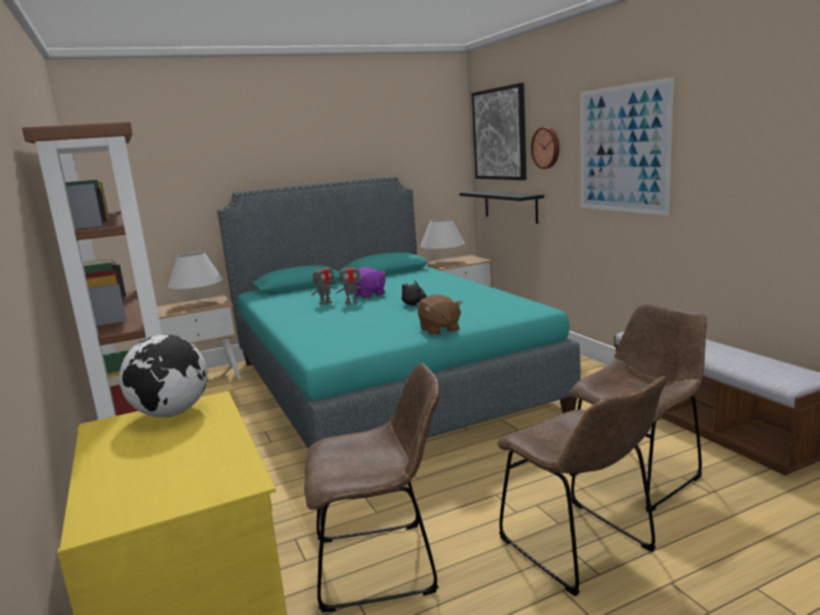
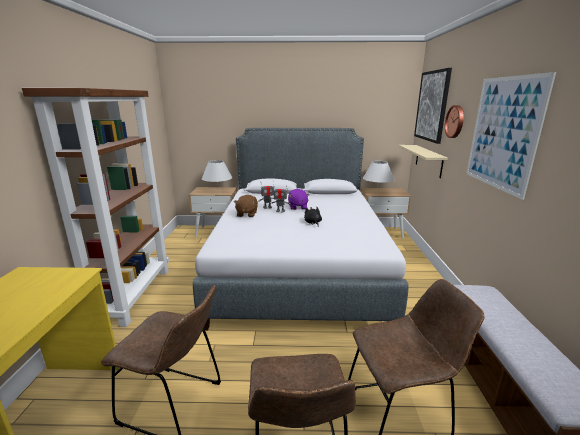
camera: 25 degrees right, 5 degrees up
globe [119,334,208,417] -> none
turquoise bed [217,176,580,449] -> grey bed [193,128,409,331]
brown plush toy [418,294,462,336] -> brown plush toy moved to [234,195,258,217]
black shelf [460,190,544,224] -> beige shelf [399,145,448,178]

